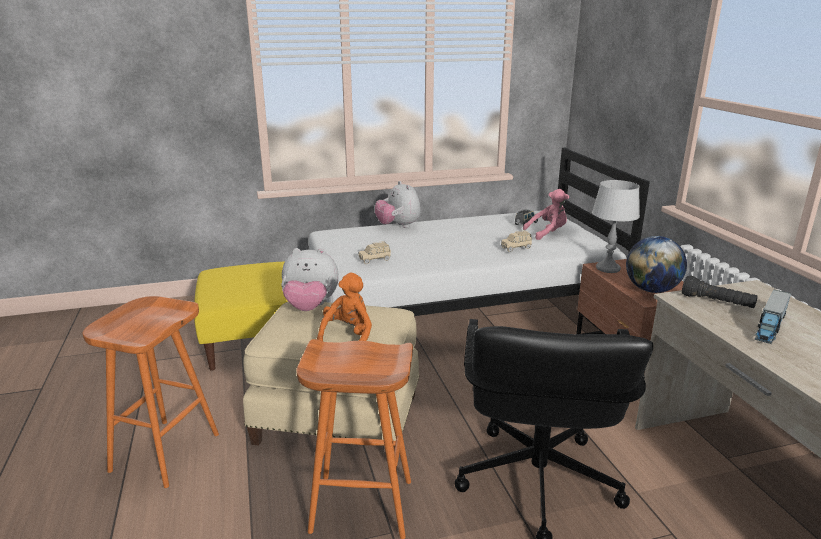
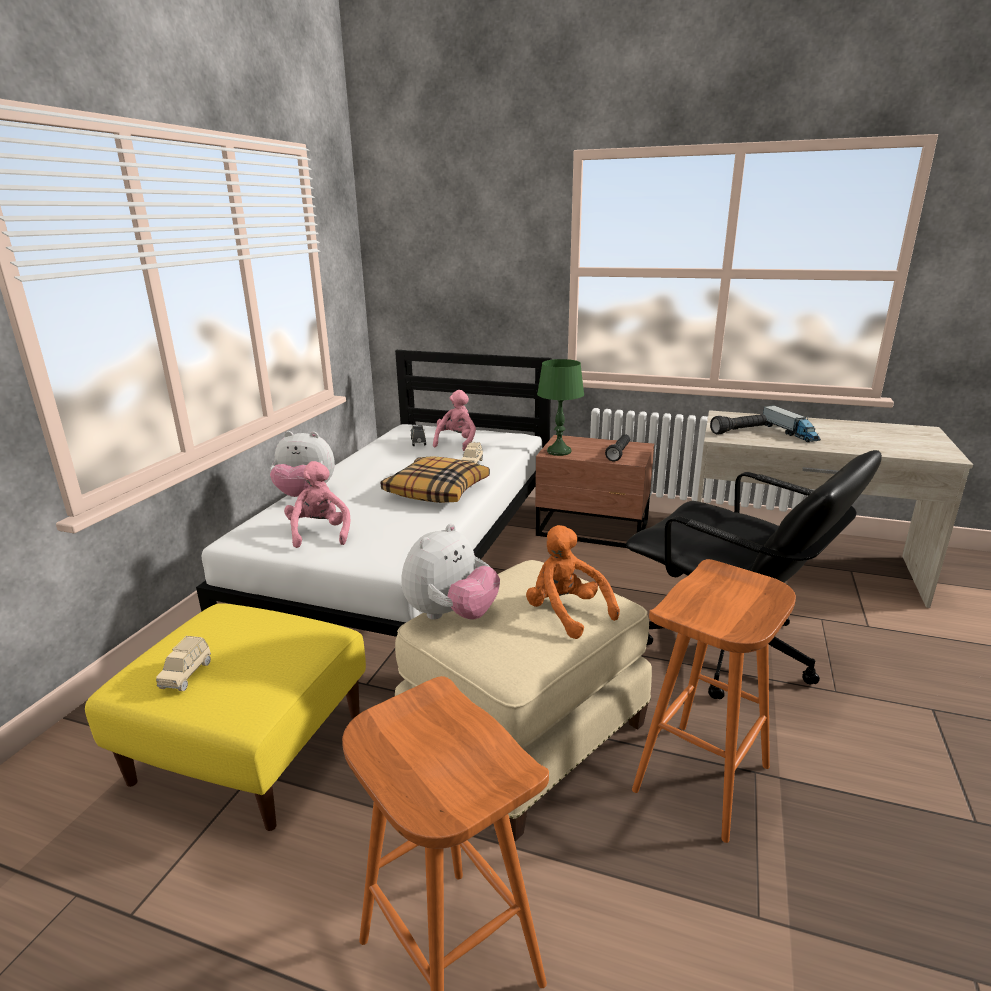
camera: 55 degrees left, 0 degrees up
beige toy car [359,241,391,264] -> beige toy car moved to [156,636,211,691]
grey table lamp [592,180,640,273] -> green table lamp [537,359,584,456]
globe [626,236,687,293] -> black flashlight [605,434,630,461]
none -> pink plush toy [284,461,350,548]
none -> pillow [381,456,490,503]

